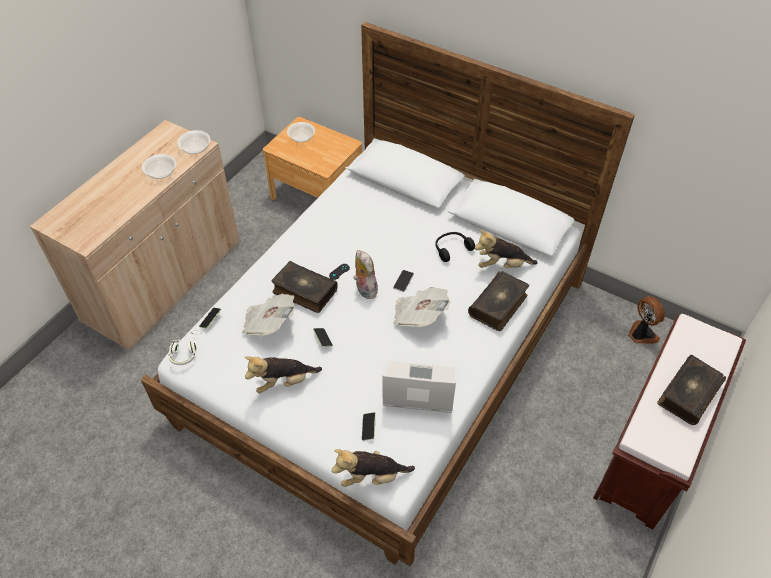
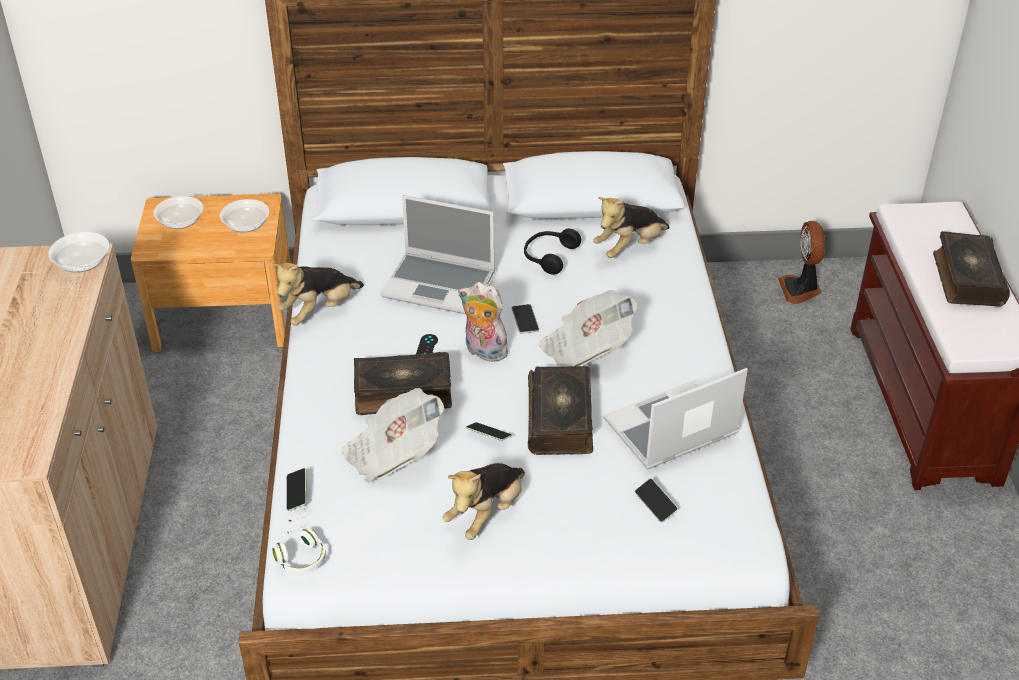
camera: 35 degrees left, 10 degrees down
bowl [142,154,176,179] -> bowl moved to [220,199,269,233]
plush toy [332,449,415,487] -> plush toy moved to [272,263,364,326]
book [468,271,529,331] -> book moved to [528,366,593,455]
fan [628,296,665,344] -> fan turned 120 degrees counterclockwise [778,221,825,304]
none -> laptop [380,195,495,314]

